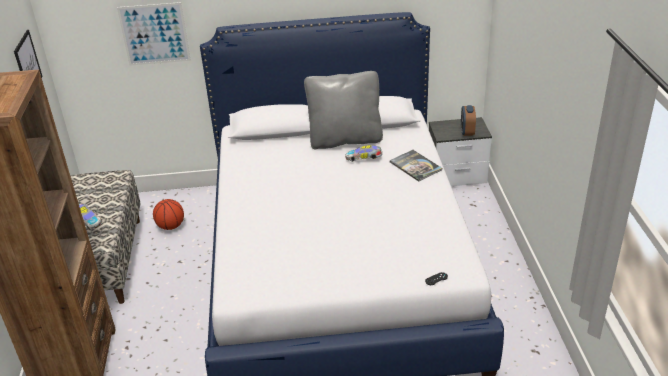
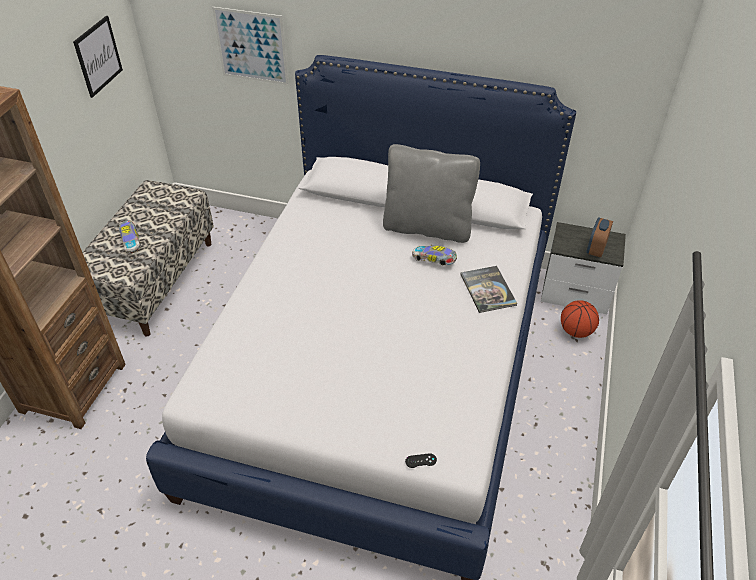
camera: 20 degrees right, 10 degrees up
basketball [153,199,184,230] -> basketball moved to [561,300,599,338]

